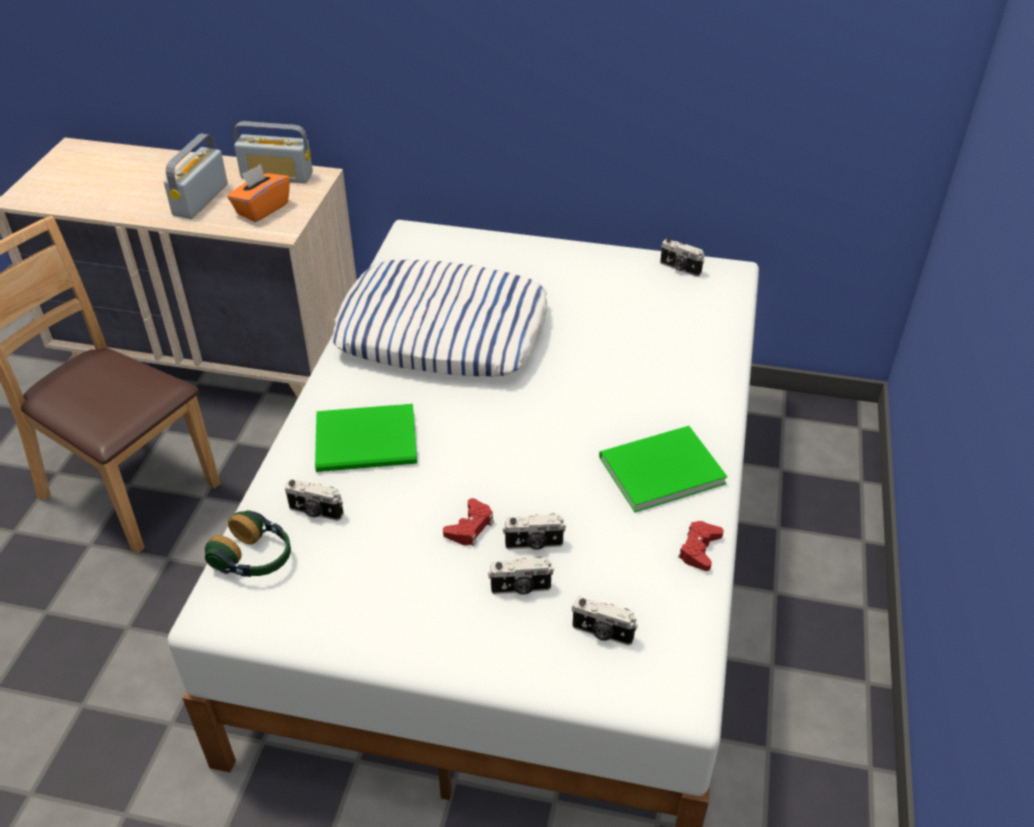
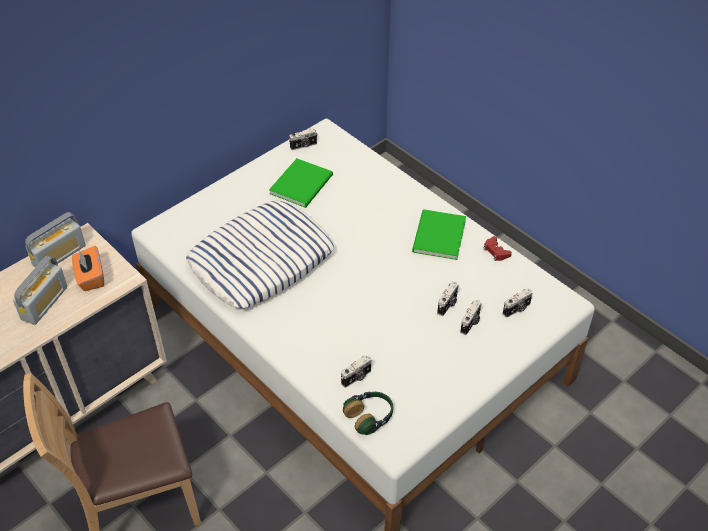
camera: 55 degrees left, 5 degrees up
radio [164,133,228,219] -> radio turned 120 degrees counterclockwise [13,256,68,325]
green book [315,404,417,472] -> green book moved to [269,158,333,208]
red game controller [443,498,494,546] -> none

